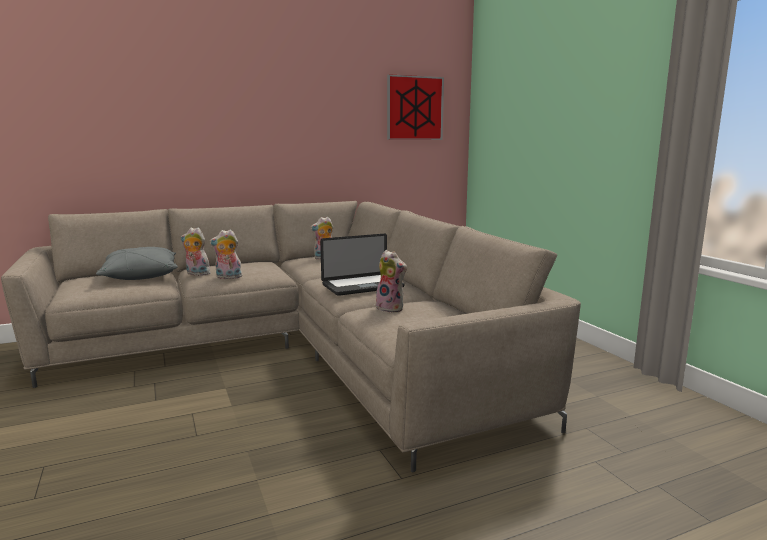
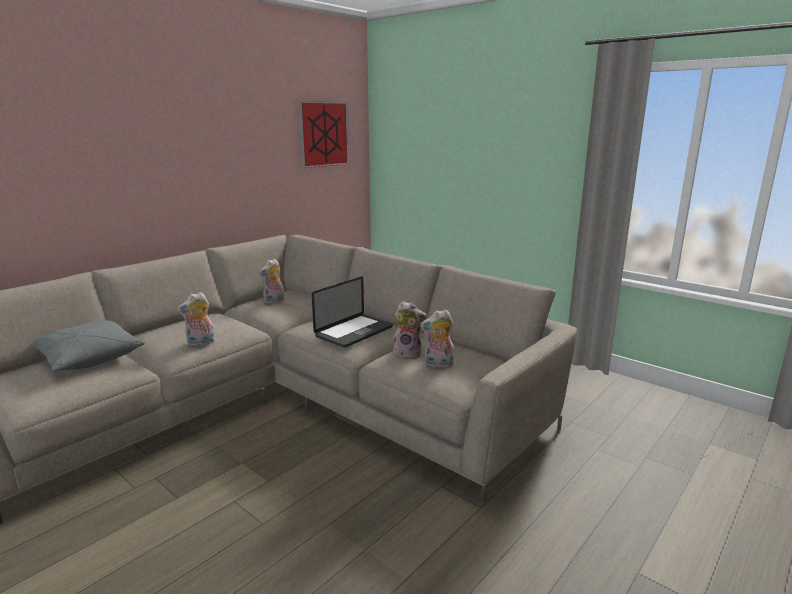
camera: 25 degrees left, 5 degrees up
plush toy [181,228,211,276] -> plush toy moved to [420,309,454,369]

